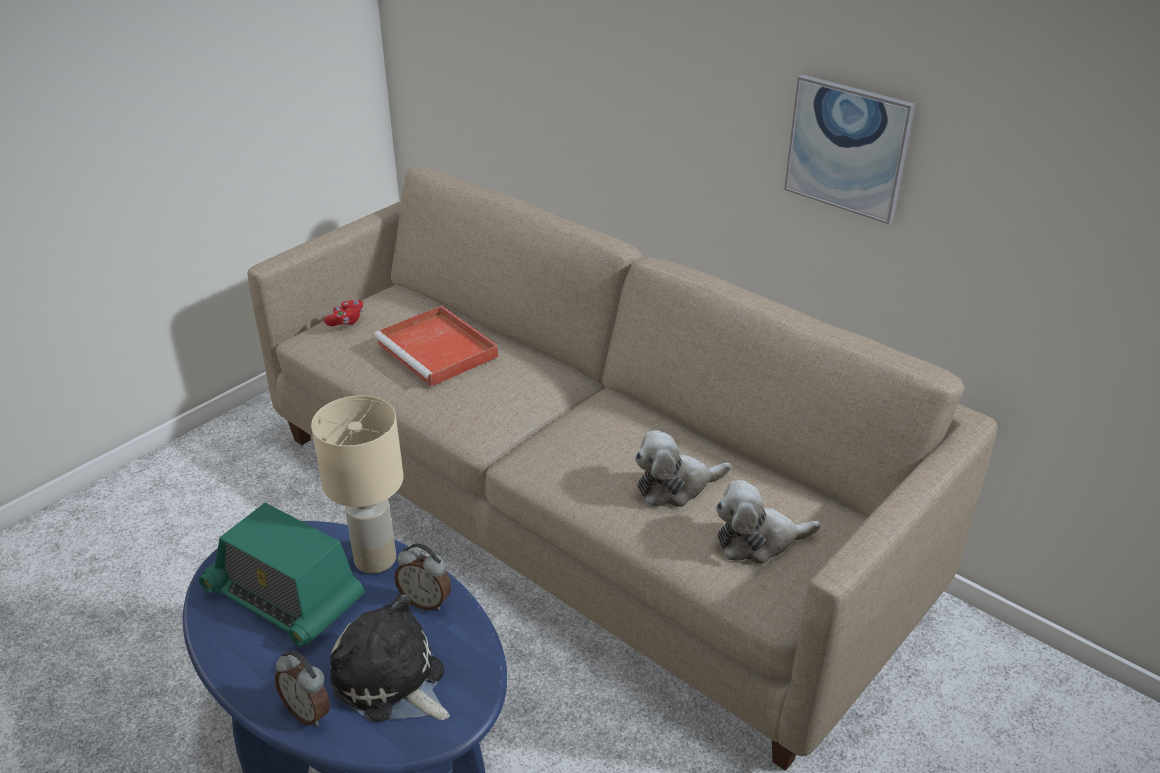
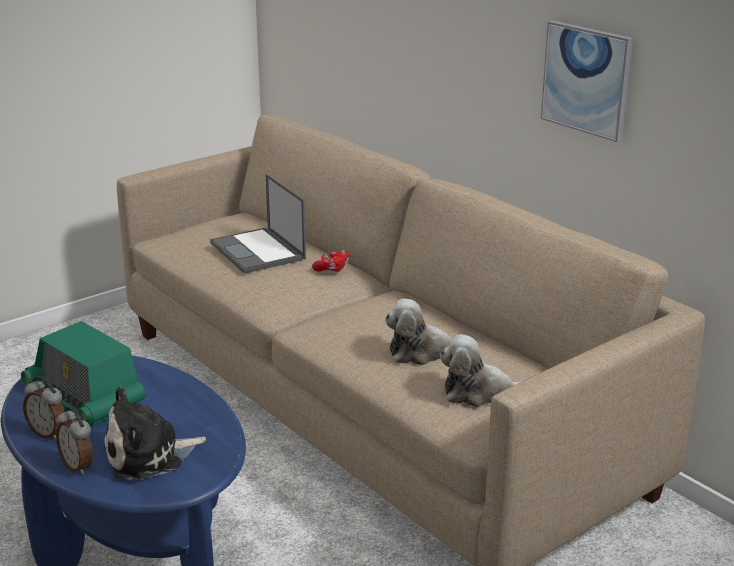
camera: 10 degrees right, 10 degrees down
beige table lamp [311,395,404,574] -> none
red game controller [324,300,363,326] -> red game controller moved to [312,250,349,272]
plush toy [330,593,450,722] -> plush toy turned 75 degrees counterclockwise [104,386,206,481]
red tray [374,305,498,387] -> laptop [210,174,306,274]
alarm clock [394,543,451,610] -> alarm clock moved to [23,376,66,440]

